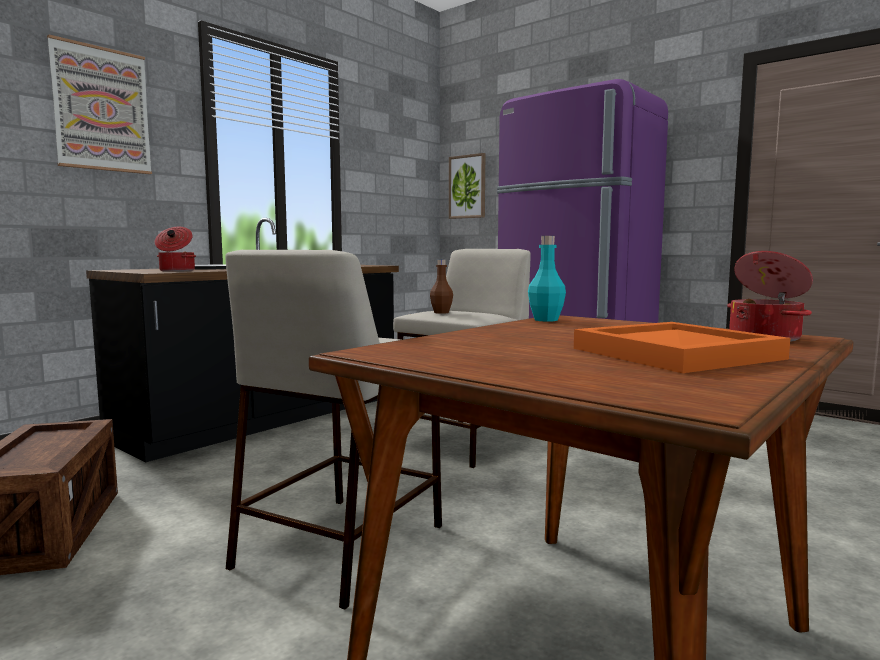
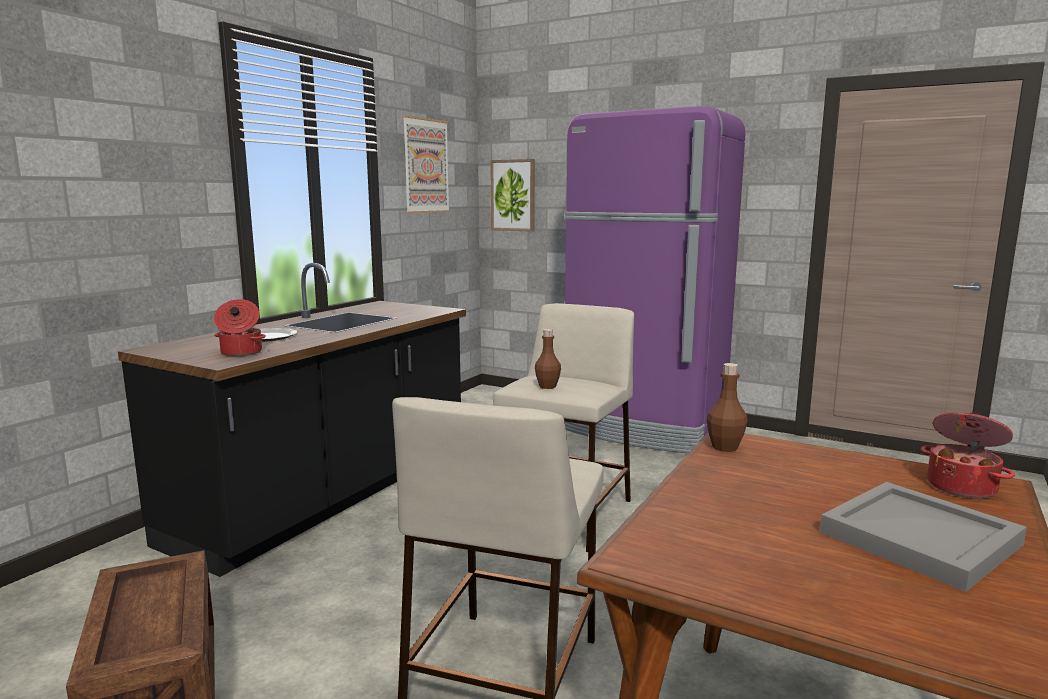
camera: 10 degrees left, 5 degrees up
picture [47,35,152,174] -> picture moved to [402,115,450,214]
turquoise bottle [528,236,566,322] -> brown bottle [707,363,748,452]
orange tray [574,322,790,373] -> grey tray [820,482,1027,592]

